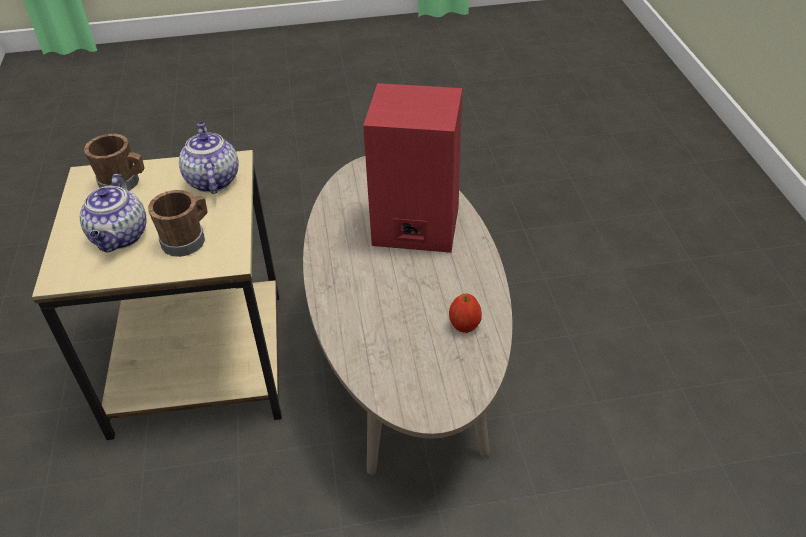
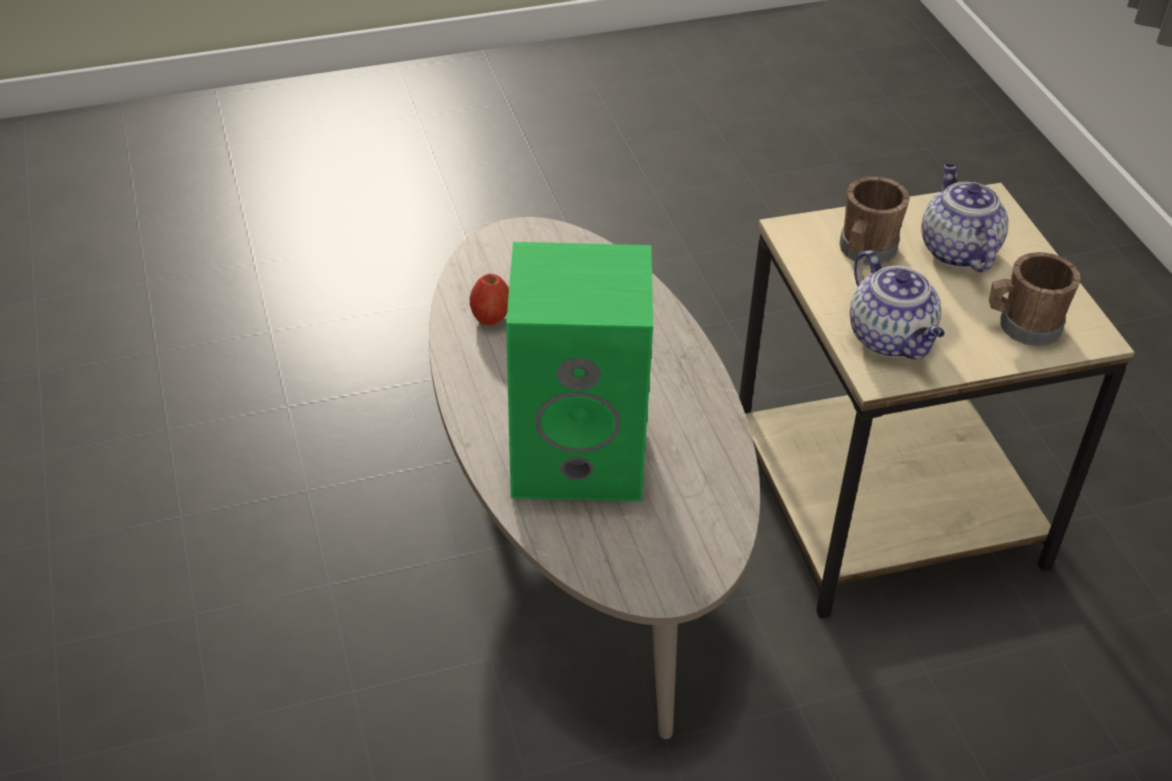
camera: 170 degrees right, 0 degrees up
red speaker [363,83,462,253] -> green speaker [506,242,653,501]

